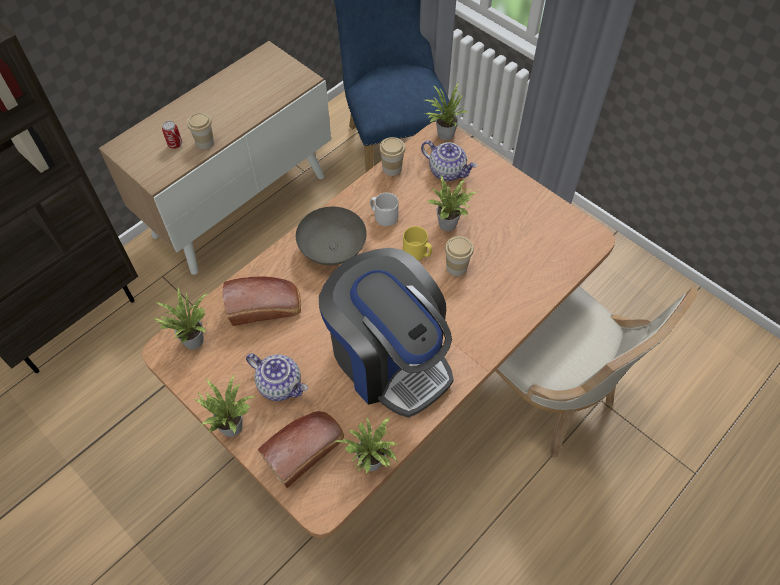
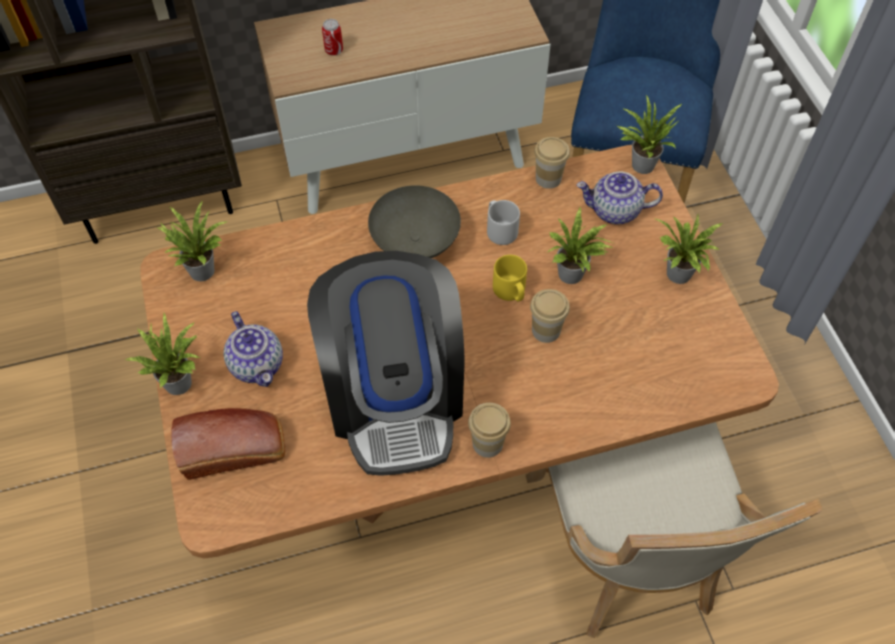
camera: 30 degrees right, 0 degrees up
cup [187,113,214,149] -> cup moved to [468,403,511,458]
bread [223,276,301,326] -> none
potted plant [333,416,399,474] -> potted plant moved to [655,215,723,284]
teapot [421,141,477,181] -> teapot turned 120 degrees clockwise [577,171,663,224]

